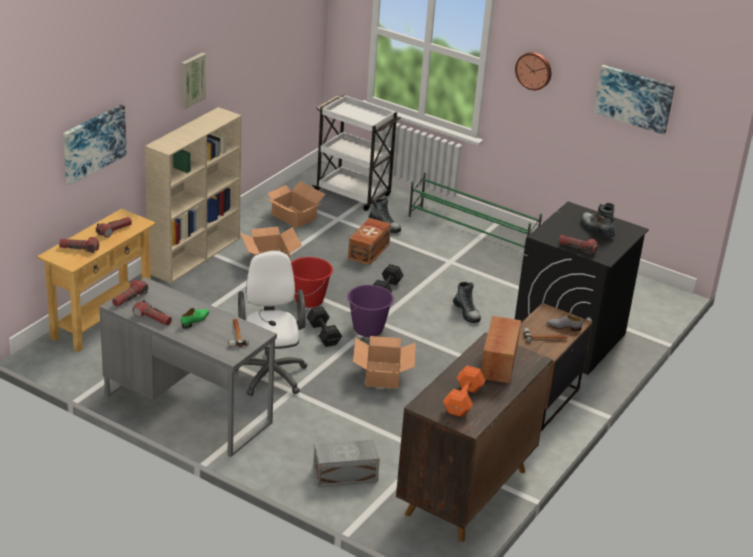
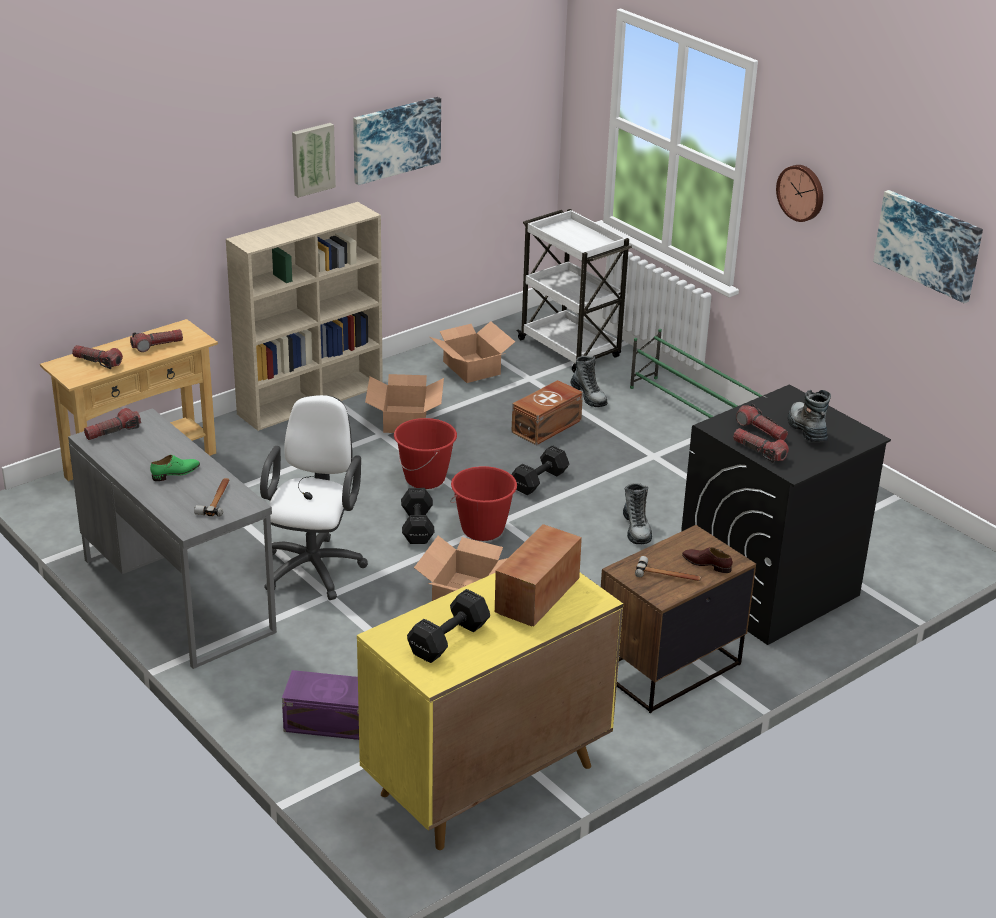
camera: 20 degrees right, 0 degrees up
picture [63,105,127,185] -> picture moved to [353,97,441,185]
flashlight [133,300,172,326] -> flashlight moved to [736,404,788,441]
grey storage box [313,439,380,487] -> purple storage box [282,670,359,740]
purple bucket [347,285,394,337] -> red bucket [450,466,517,541]
brown cabinet [396,332,553,542] -> yellow cabinet [357,573,623,850]
orange dumbbell [443,366,486,417] -> black dumbbell [407,589,490,663]
grey shoe [547,315,583,331] -> brown shoe [682,547,733,573]

